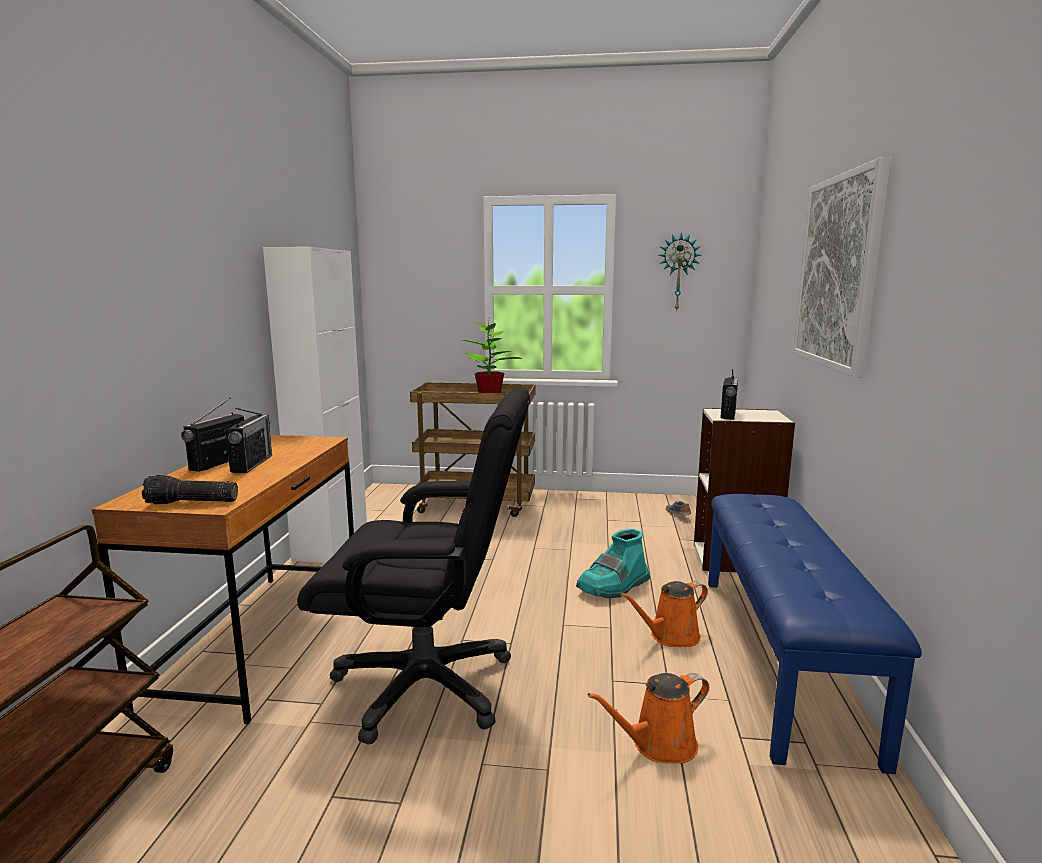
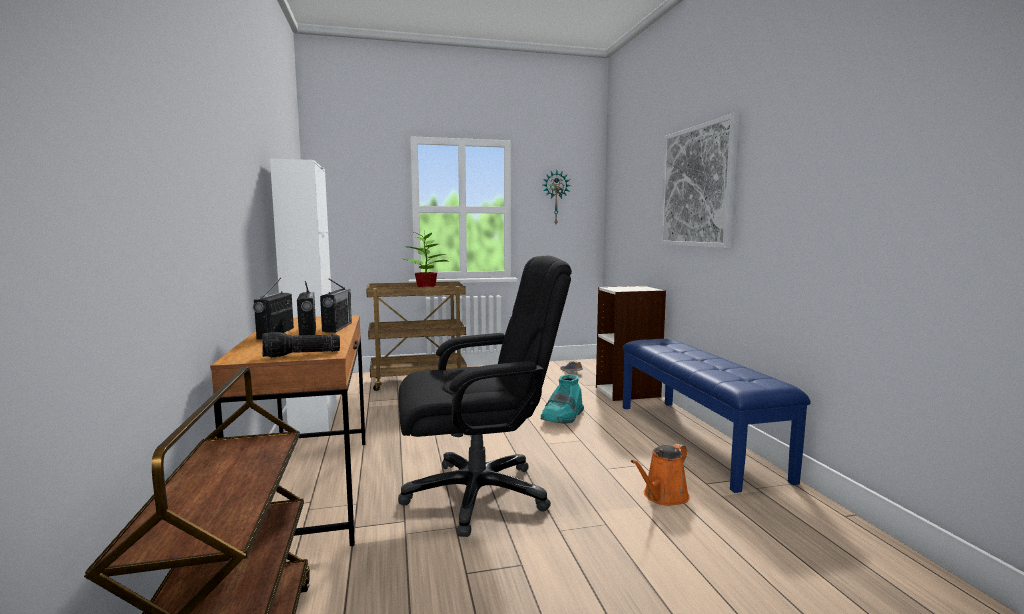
camera: 20 degrees left, 5 degrees down
orange watering can [620,581,708,647] -> none
radio [720,369,738,420] -> radio moved to [320,279,352,332]

